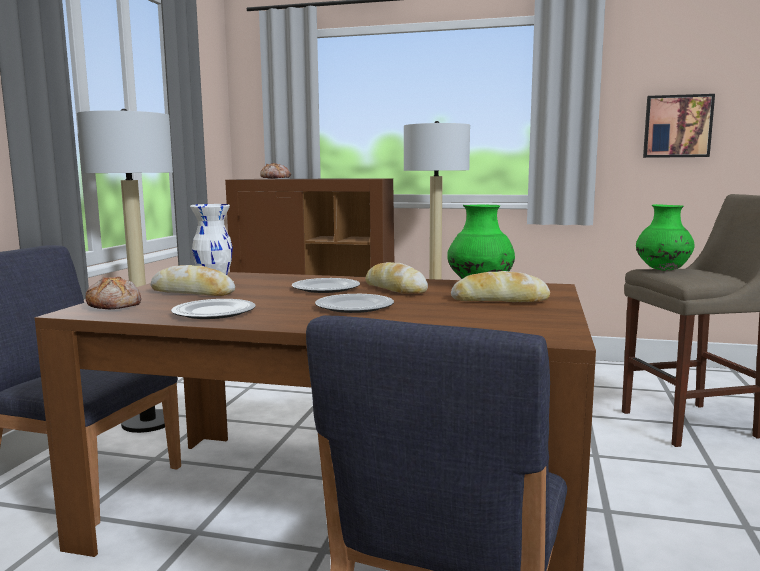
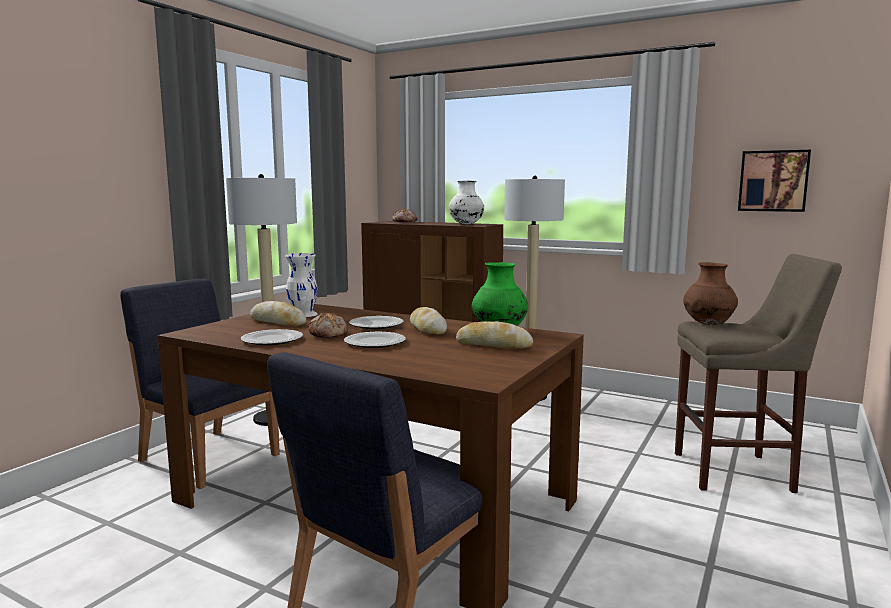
camera: 15 degrees right, 0 degrees up
bread [85,277,141,309] -> bread moved to [309,313,347,338]
green vase [636,204,694,271] -> brown vase [683,262,738,325]
none -> white vase [449,180,484,224]

